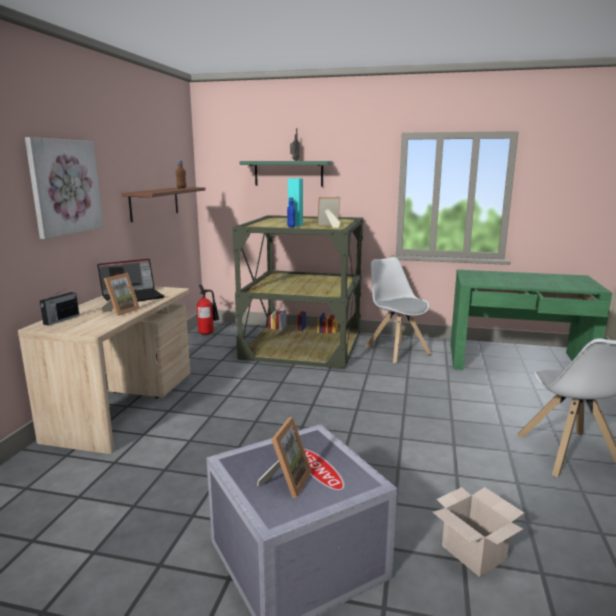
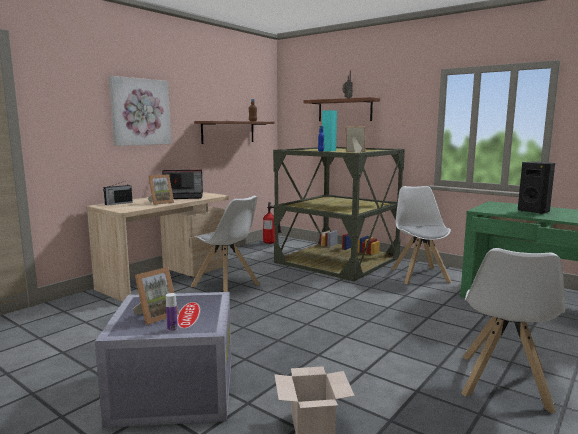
camera: 25 degrees right, 5 degrees down
green shelf [239,161,332,186] -> brown shelf [303,97,380,121]
none -> bottle [166,293,178,332]
none -> chair [191,196,260,292]
none -> black speaker [518,162,555,214]

